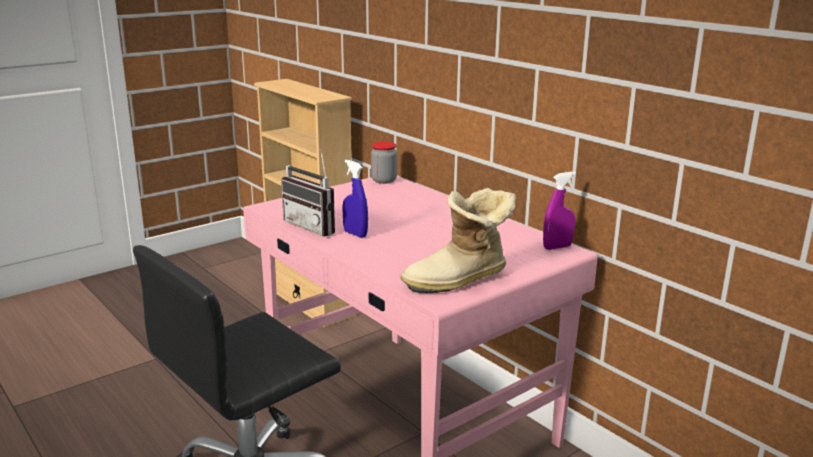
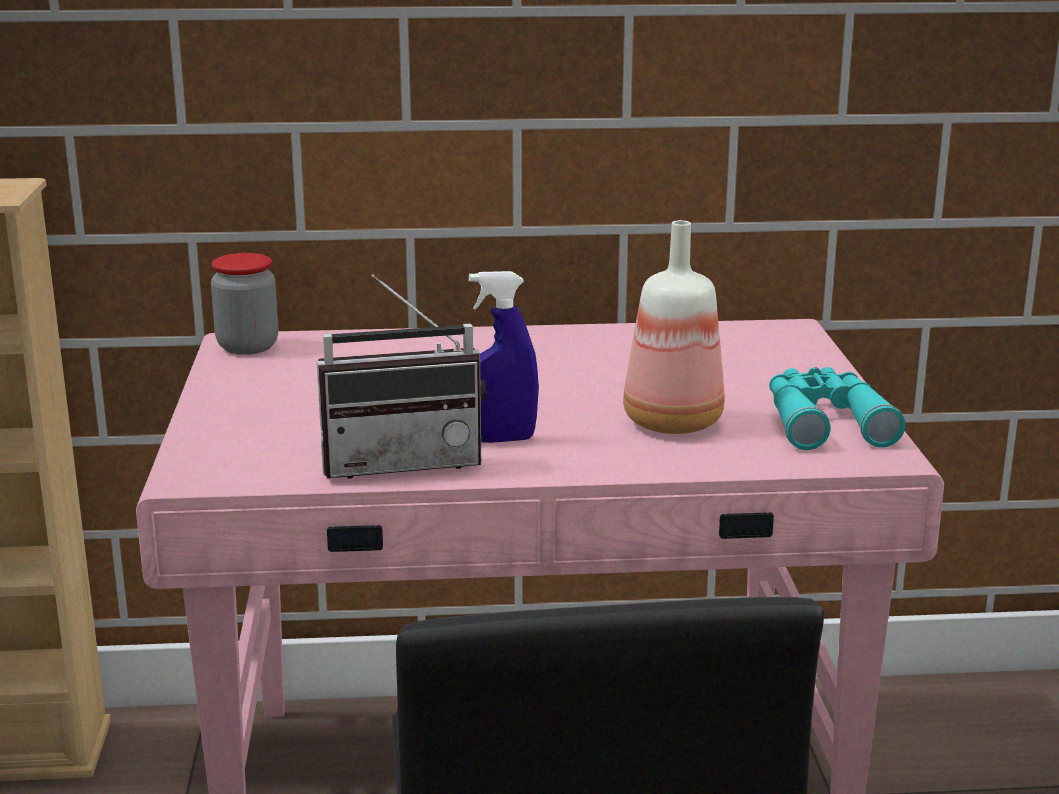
camera: 55 degrees left, 0 degrees up
boot [400,188,516,293] -> turquoise binoculars [769,367,906,450]
purple spray bottle [543,172,576,250] -> none
none -> bottle [623,220,725,434]

